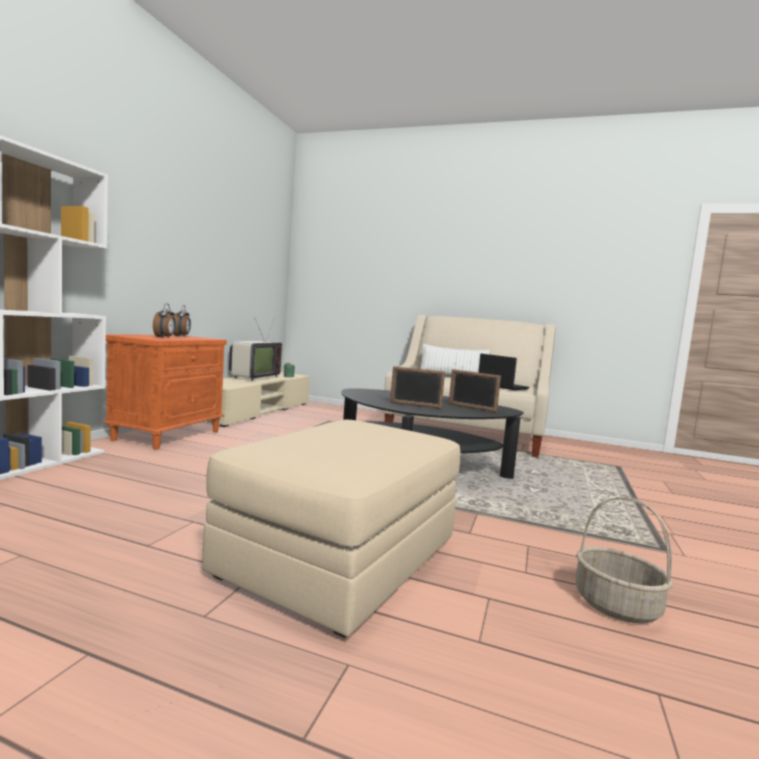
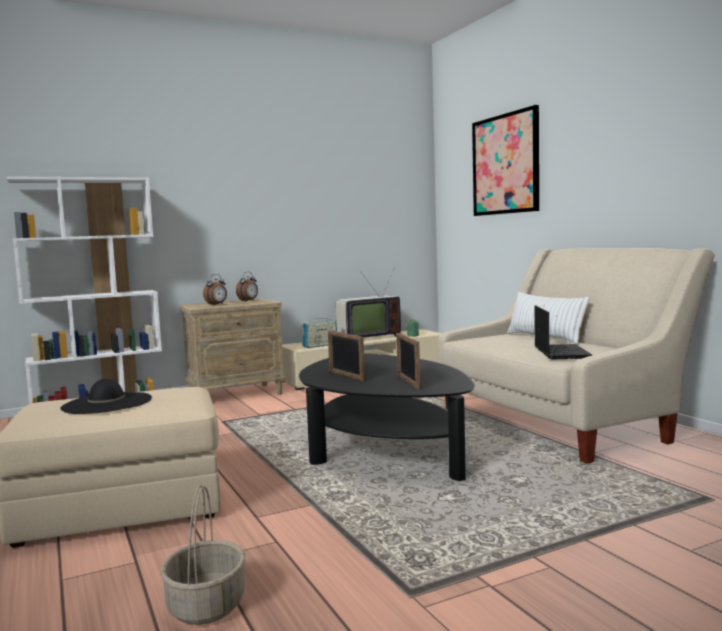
camera: 45 degrees right, 0 degrees up
orange nightstand [103,334,227,450] -> beige nightstand [179,298,287,395]
none -> black hat [60,378,152,414]
none -> radio [302,316,337,348]
none -> picture [472,105,539,216]

